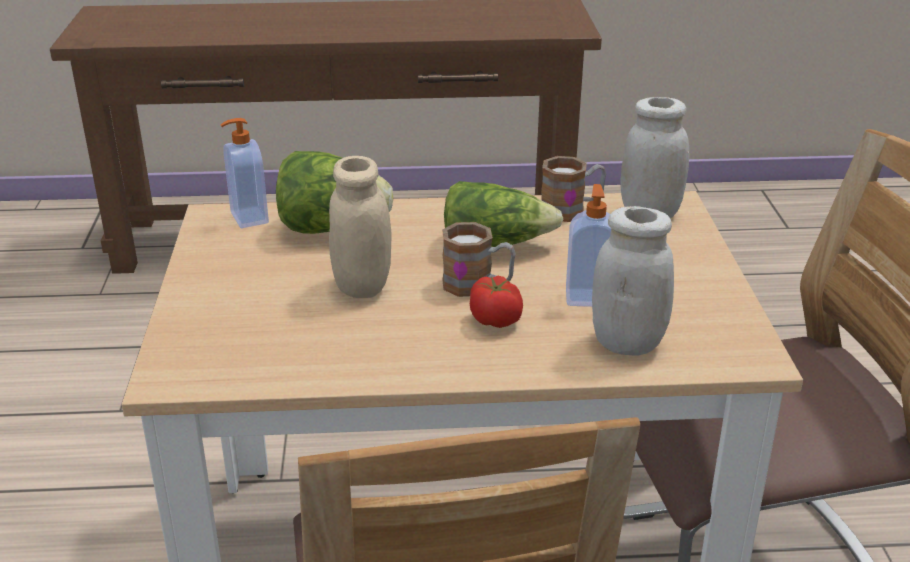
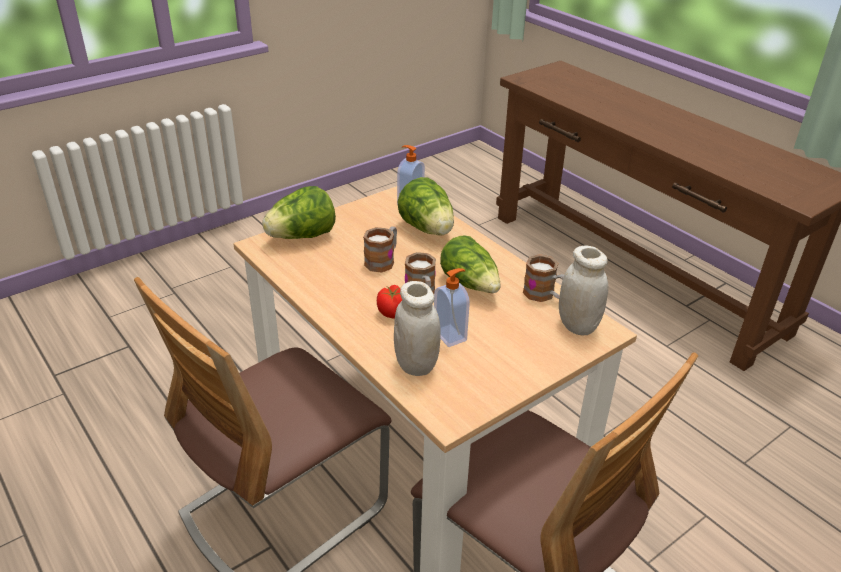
camera: 55 degrees right, 5 degrees up
beige jar [329,156,392,298] -> mug [363,226,397,273]
none -> lettuce [262,186,336,239]

